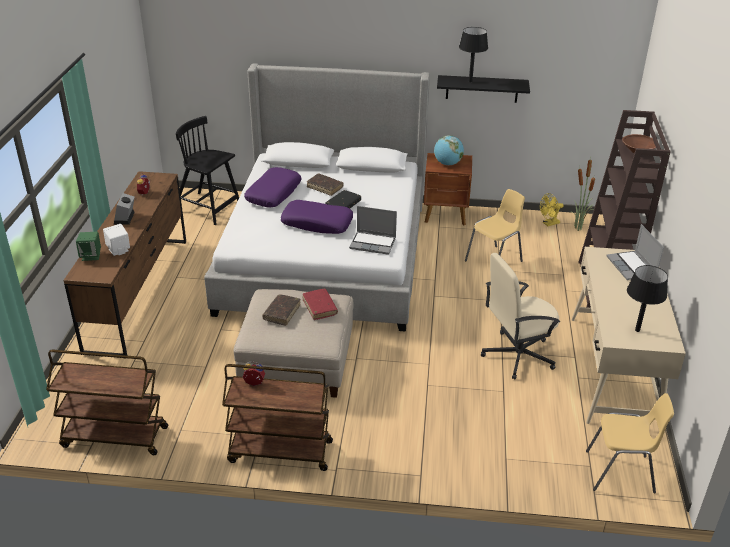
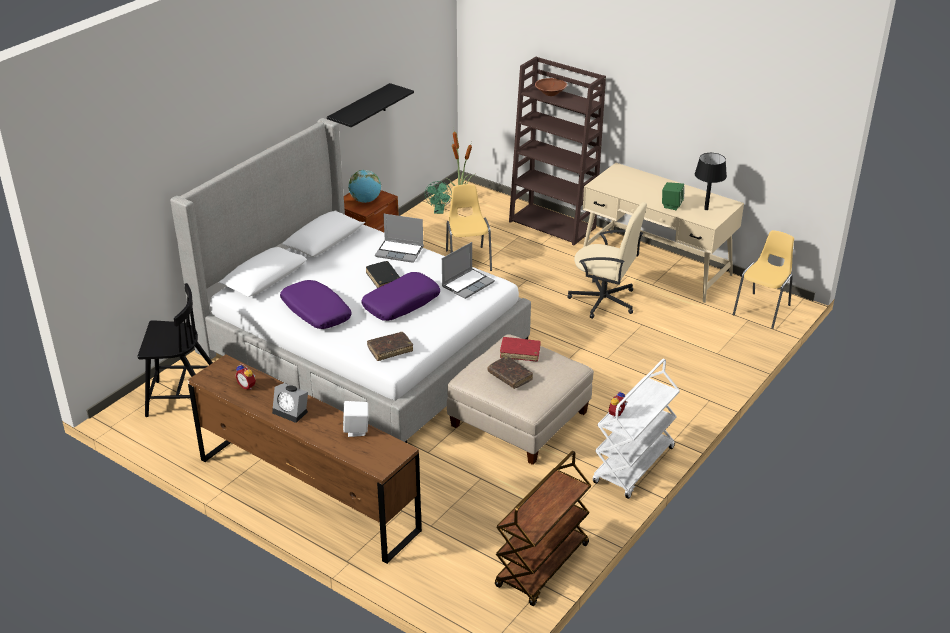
camera: 60 degrees left, 0 degrees up
green speaker [76,232,101,261] -> green speaker moved to [662,182,685,210]
black chair [176,116,239,225] -> black chair turned 150 degrees counterclockwise [138,283,213,417]
brown cart [222,364,333,471] -> white cart [593,359,680,499]
brown book [307,174,344,196] -> brown book moved to [367,332,413,361]
black table lamp [459,27,488,82] -> none
beige office chair [481,253,560,380] -> beige office chair turned 75 degrees counterclockwise [567,202,647,319]
yellow fan [540,193,564,226] -> green fan [425,181,452,214]
laptop [606,224,664,280] -> laptop moved to [375,214,423,263]

